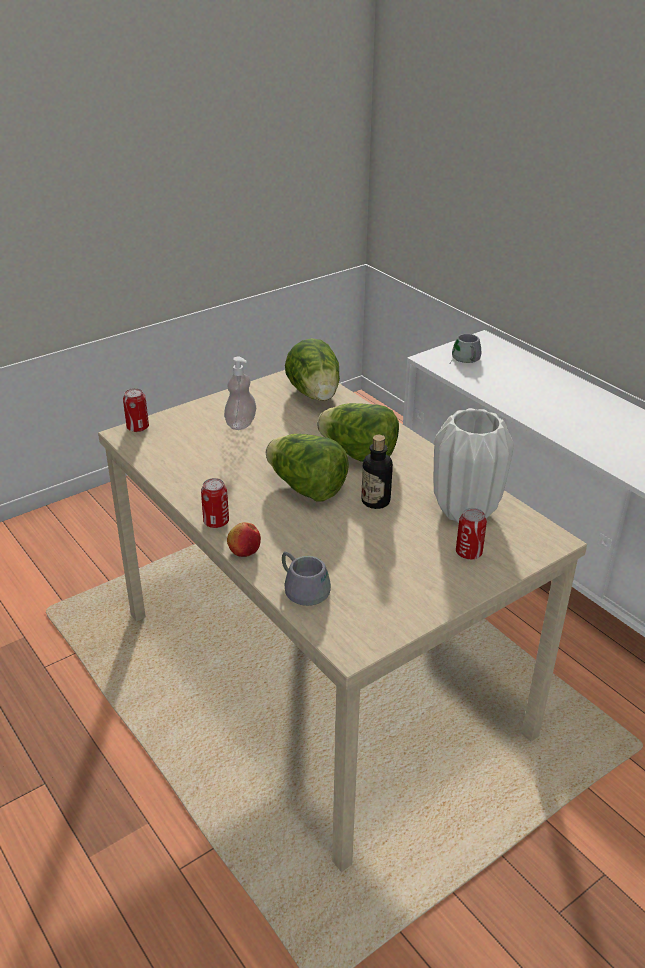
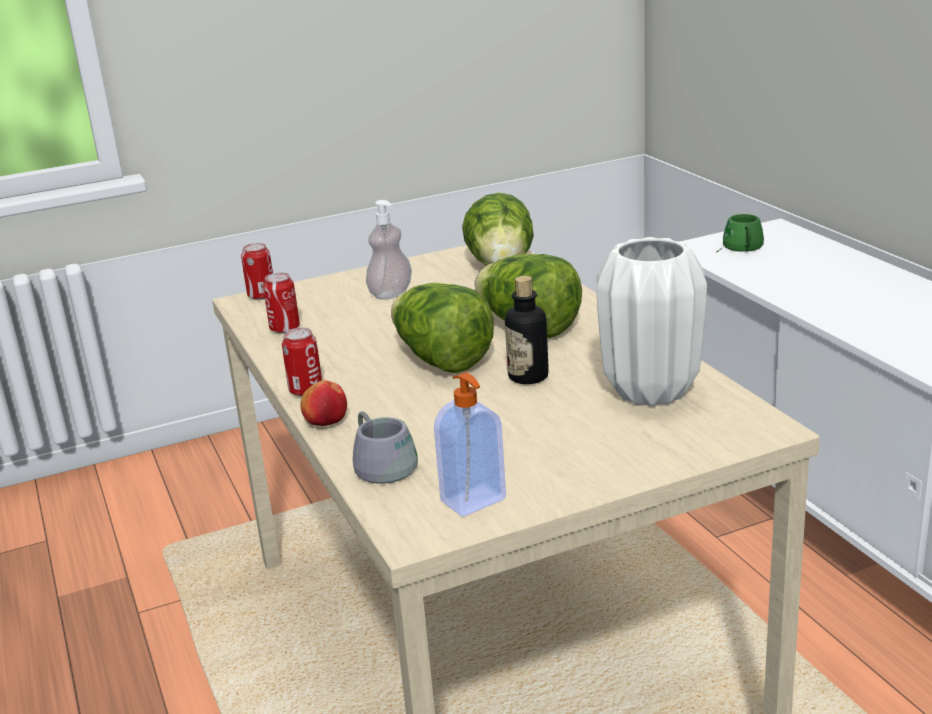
camera: 15 degrees right, 10 degrees down
grey mug [450,334,482,363] -> green mug [716,214,764,253]
can [456,508,487,560] -> can moved to [263,272,300,333]
none -> soap dispenser [434,372,506,517]

